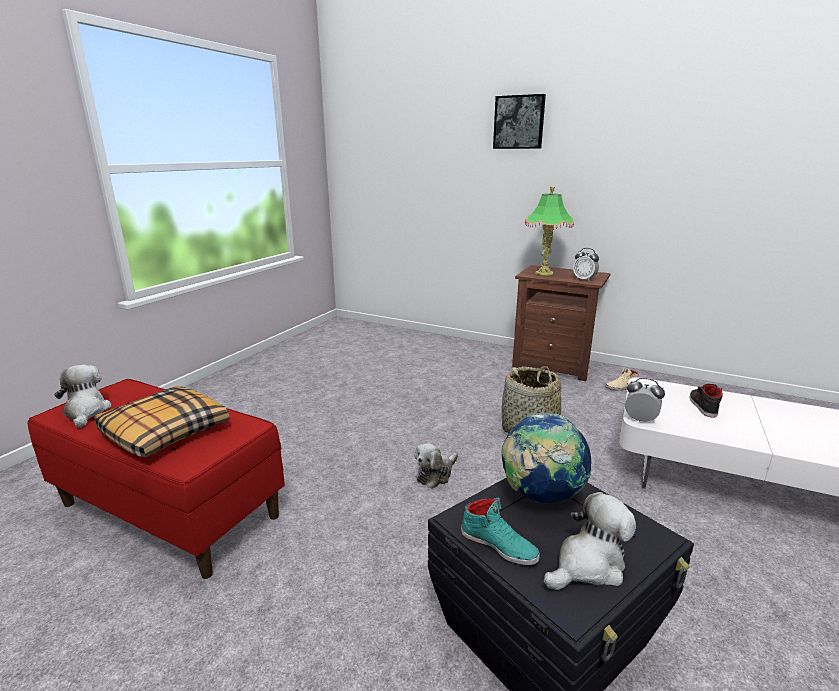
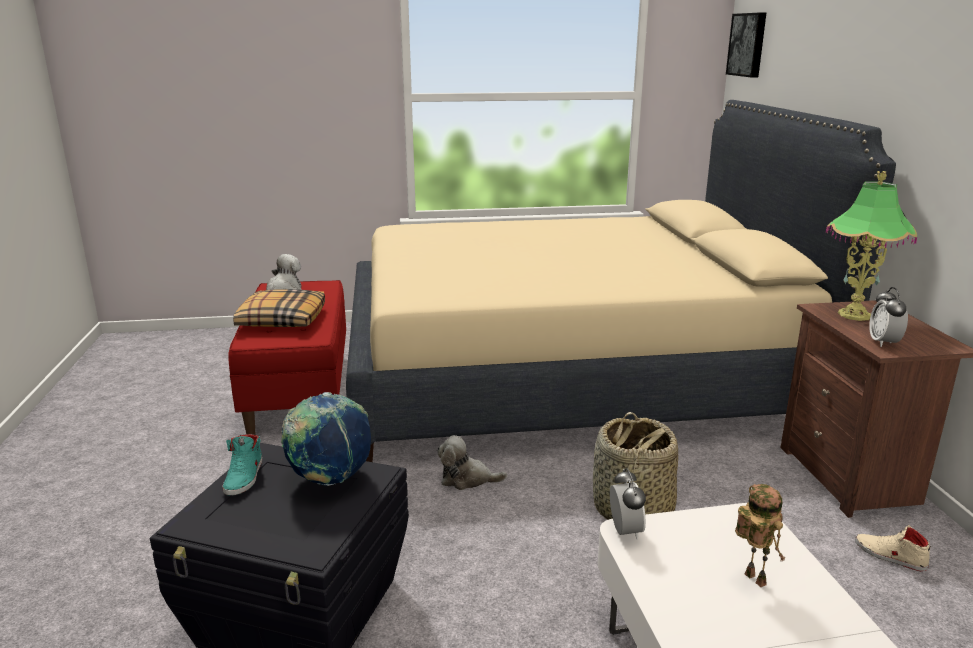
camera: 55 degrees right, 0 degrees up
picture [493,94,546,149] -> picture moved to [726,13,766,78]
plush toy [543,492,636,590] -> none
black shoe [690,384,723,418] -> toy robot [735,484,786,587]
none -> beige bed [346,100,896,462]

